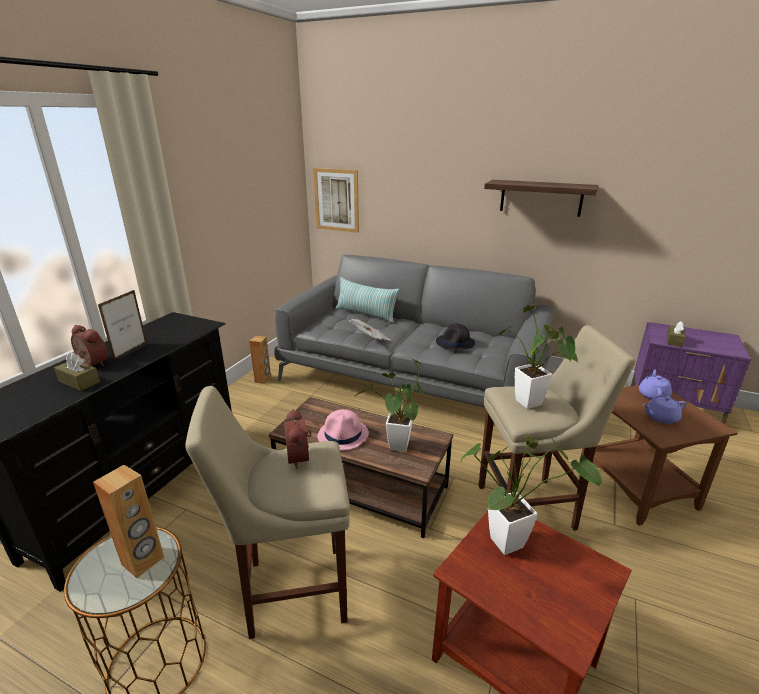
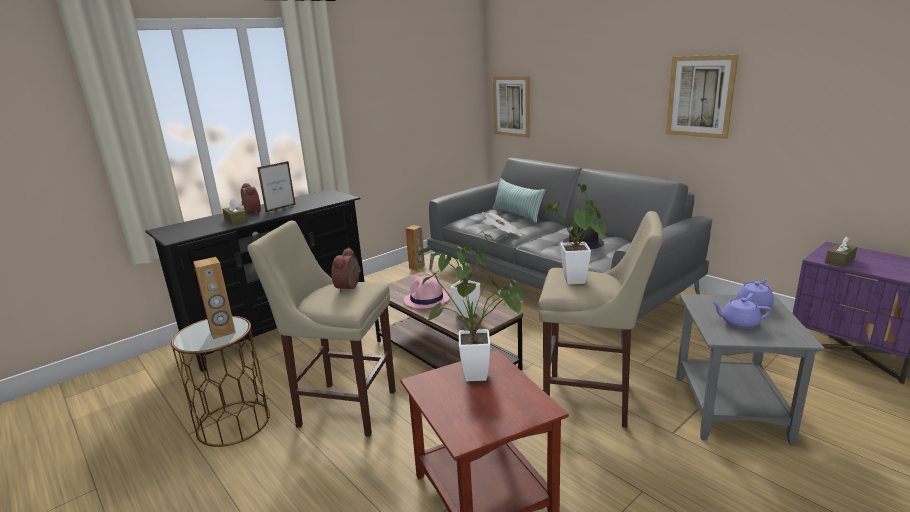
camera: 25 degrees right, 5 degrees down
shelf [484,180,599,217] -> picture [666,55,739,139]
brown side table [579,385,737,526] -> grey side table [676,294,825,445]

